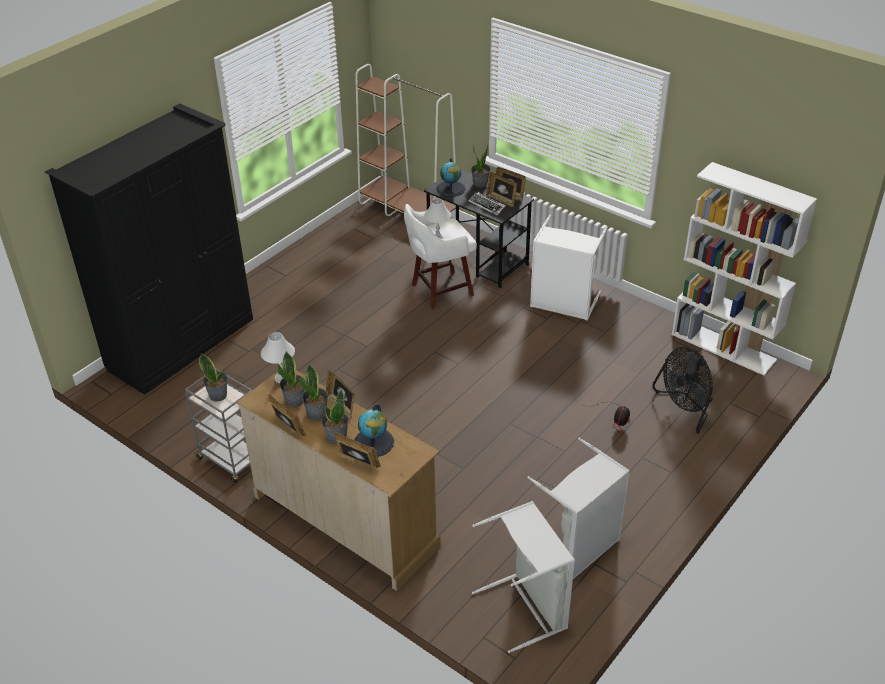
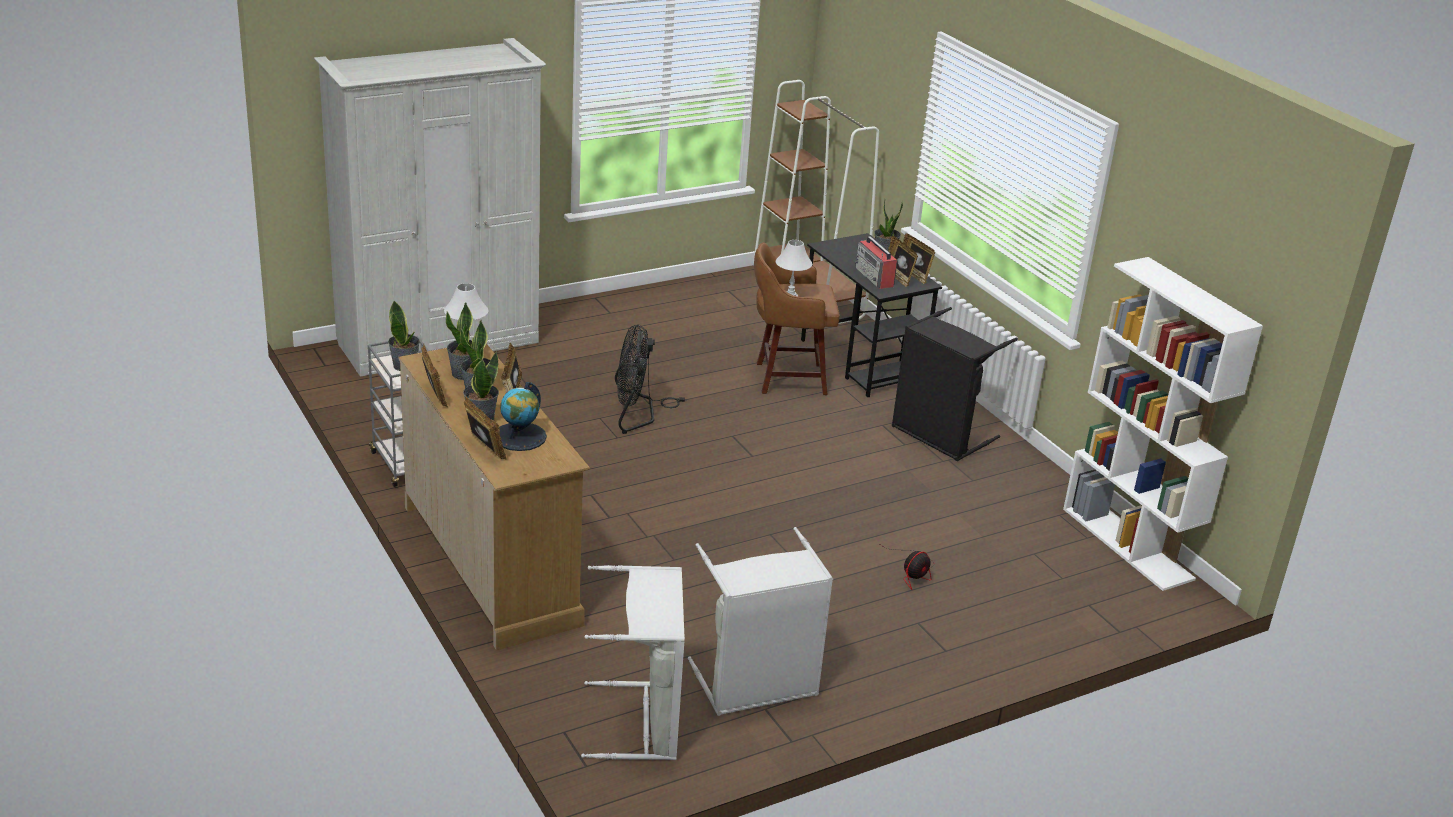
camera: 20 degrees right, 10 degrees down
black wardrobe [45,103,253,395] -> white wardrobe [314,38,546,377]
white stool [404,204,477,309] -> brown stool [754,242,840,395]
globe [436,158,465,197] -> none
keyboard [468,191,506,215] -> radio [855,236,898,289]
white laundry basket [530,215,608,320] -> black laundry basket [892,307,1018,461]
black fan [653,347,713,434] -> black fan moved to [615,324,687,434]

